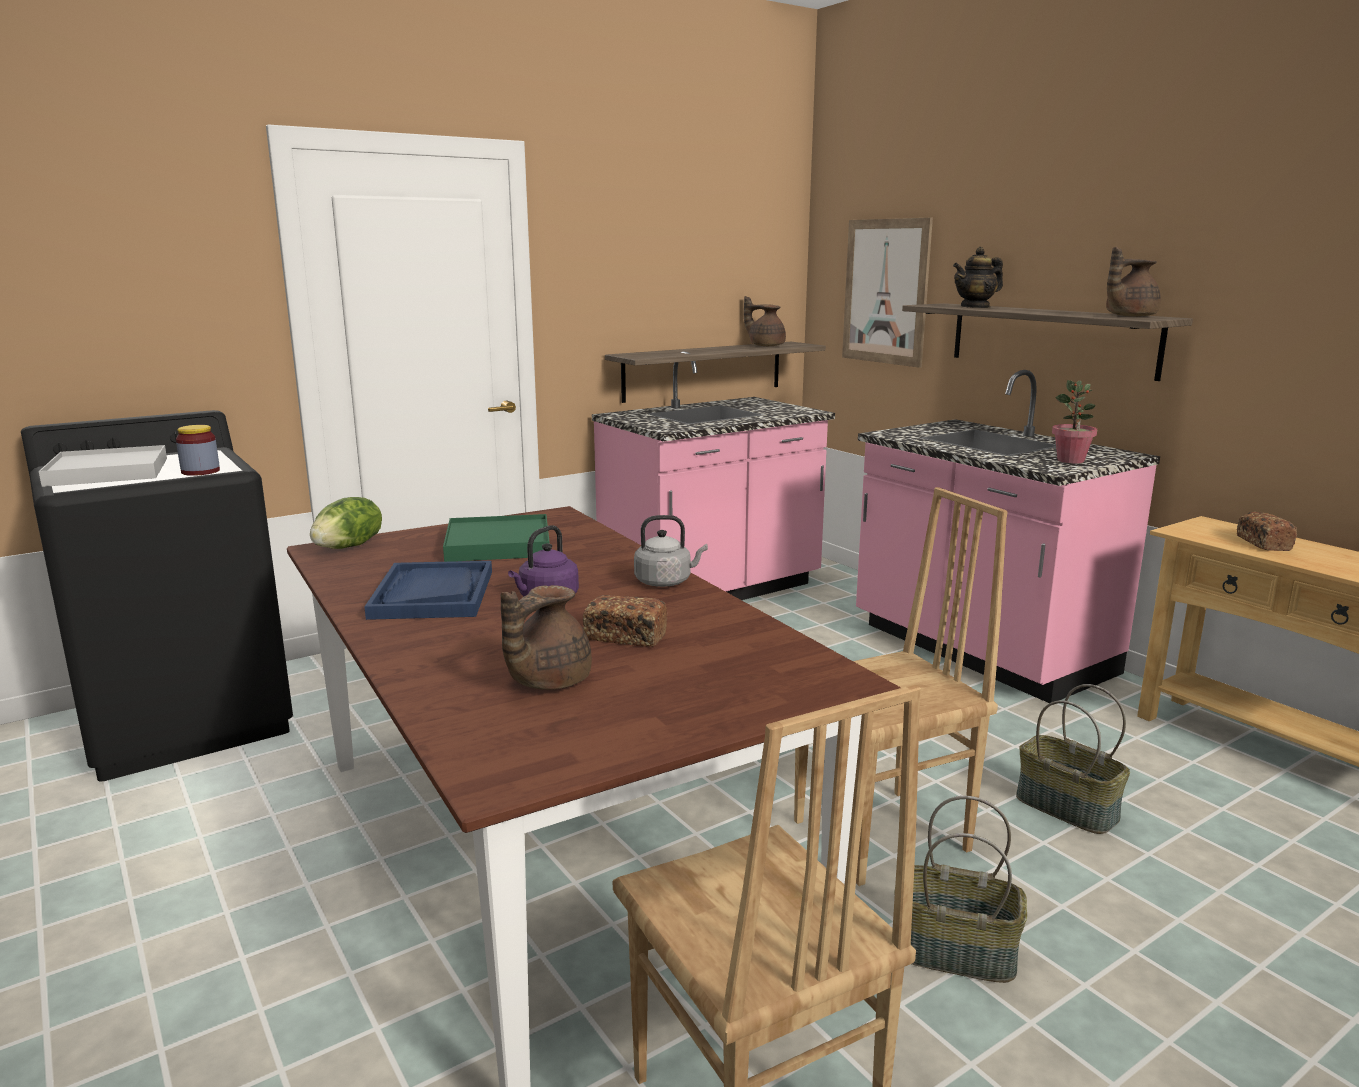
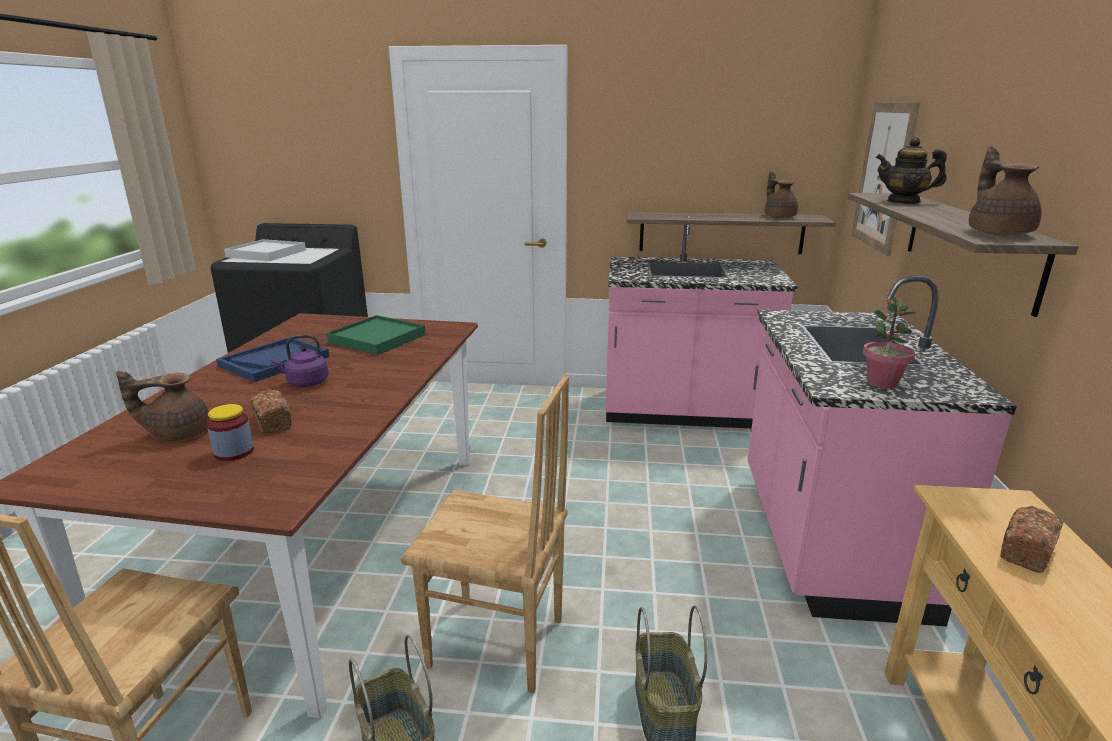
camera: 40 degrees right, 5 degrees up
jar [176,425,220,476] -> jar moved to [207,404,254,461]
lettuce [310,497,382,549] -> none
grey kettle [634,515,708,587] -> none
brown teapot [1106,247,1161,317] -> brown teapot turned 75 degrees clockwise [969,146,1042,235]

